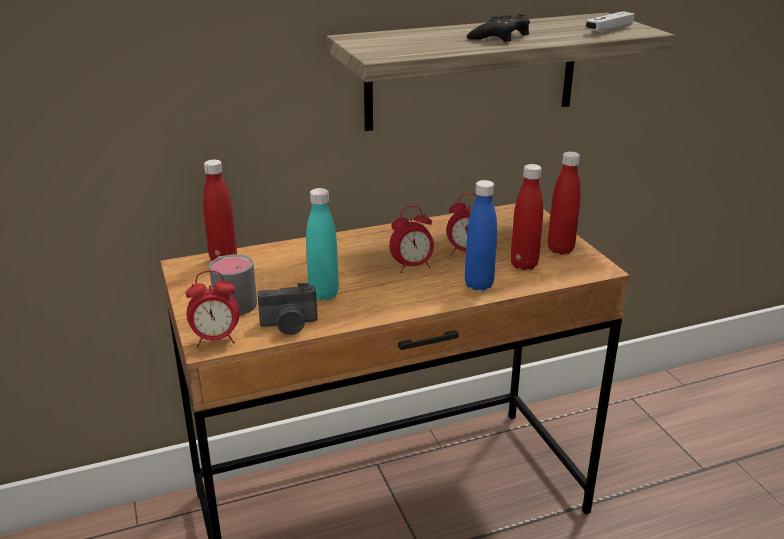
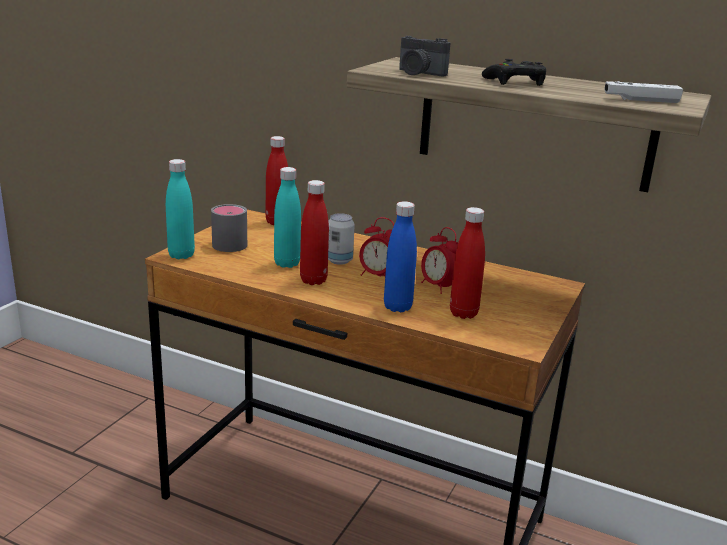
camera: 45 degrees right, 5 degrees down
alarm clock [186,271,240,347] -> turquoise bottle [166,159,195,259]
camera [257,283,318,335] -> camera moved to [399,36,450,76]
red bottle [548,151,581,255] -> red bottle moved to [300,180,329,285]
none -> can [328,213,355,265]

